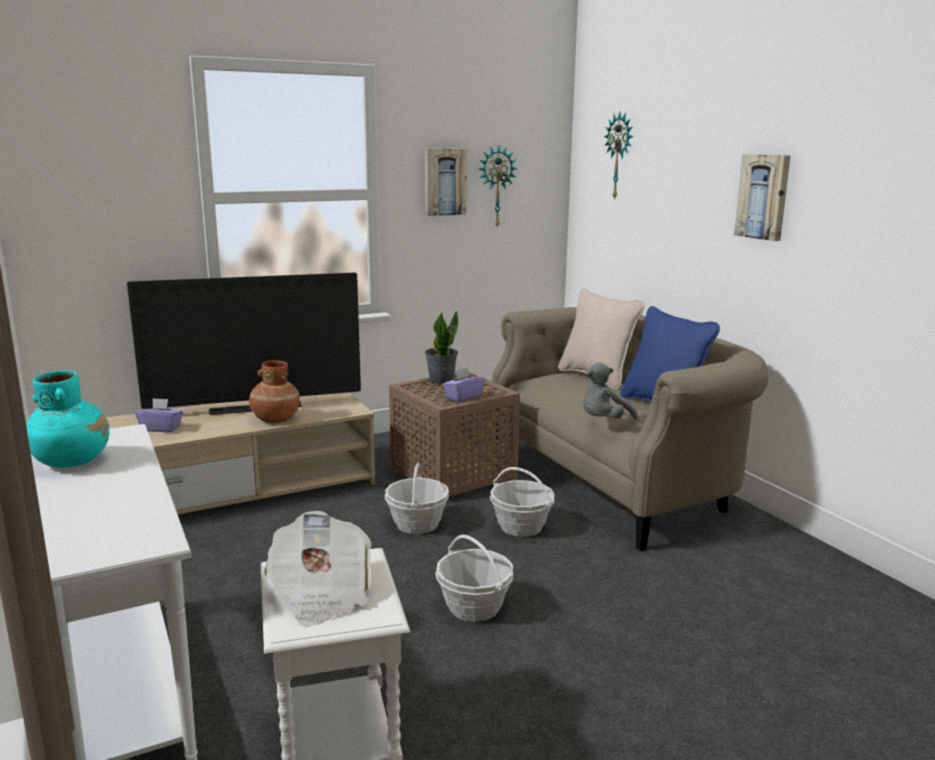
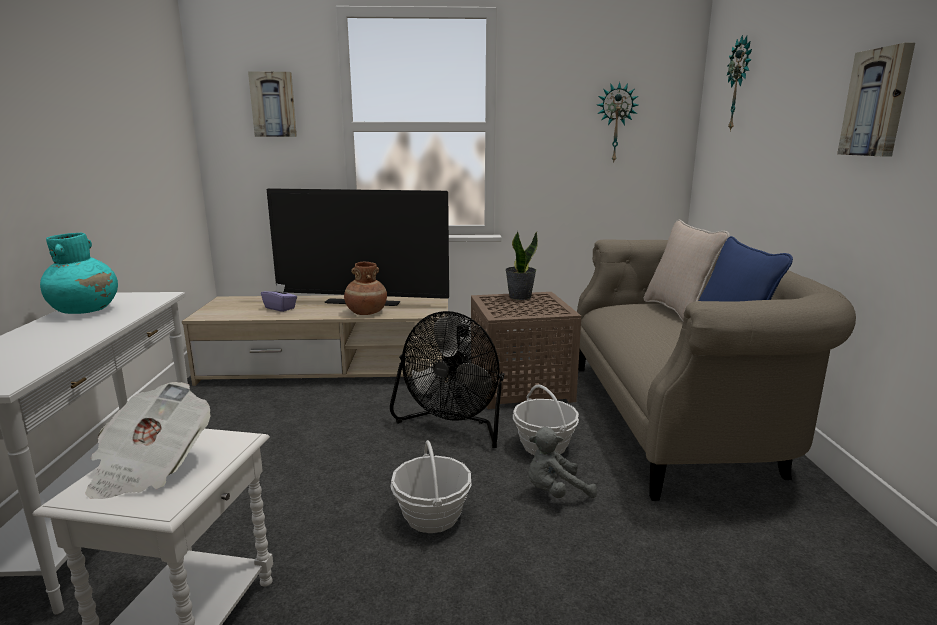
camera: 25 degrees right, 0 degrees up
basket [385,463,449,534] -> black fan [390,311,504,448]
picture [425,149,467,216] -> picture moved to [248,72,297,137]
purple tissue box [443,367,485,402] -> none
grey plush toy [584,363,638,419] -> grey plush toy moved to [528,427,597,498]

